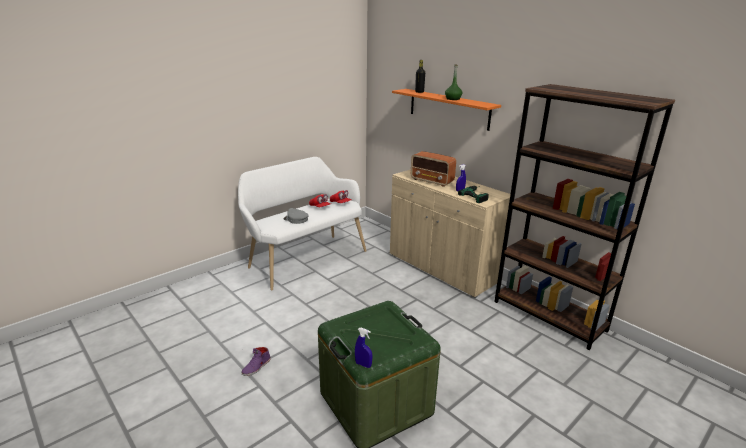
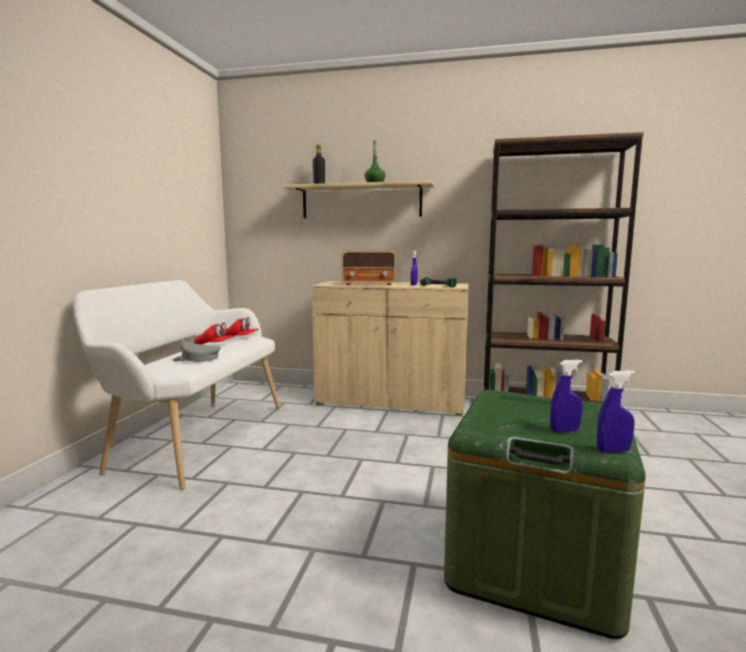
camera: 35 degrees left, 15 degrees down
purple shoe [242,347,271,376] -> none
orange shelf [392,89,501,131] -> beige shelf [283,180,434,218]
none -> blue spray bottle [550,359,583,432]

